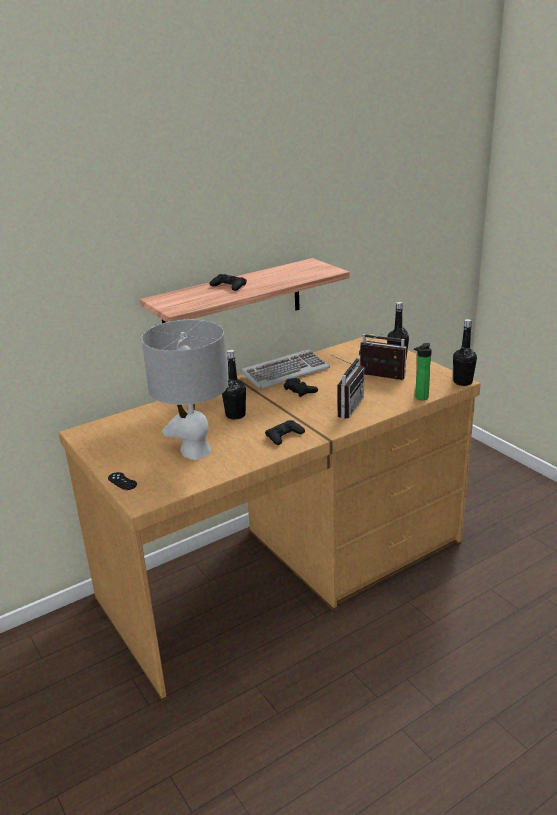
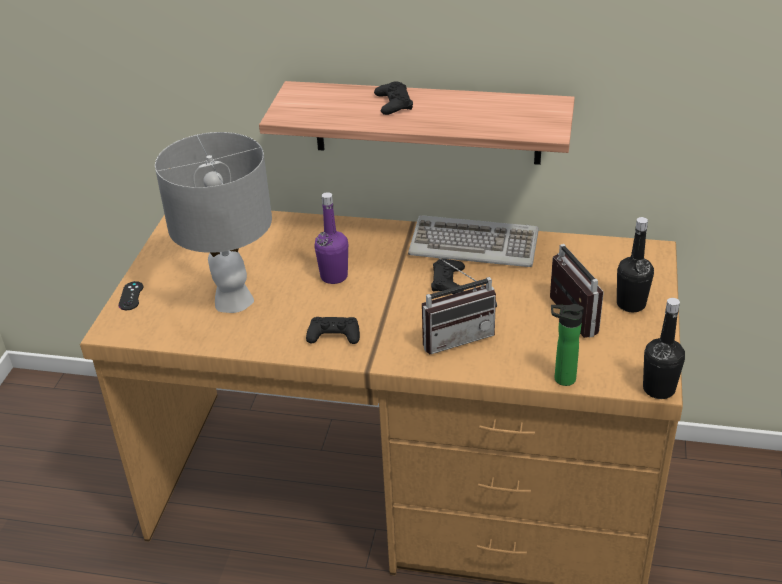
camera: 45 degrees right, 10 degrees up
black bottle [222,350,246,420] -> purple bottle [314,192,348,284]

